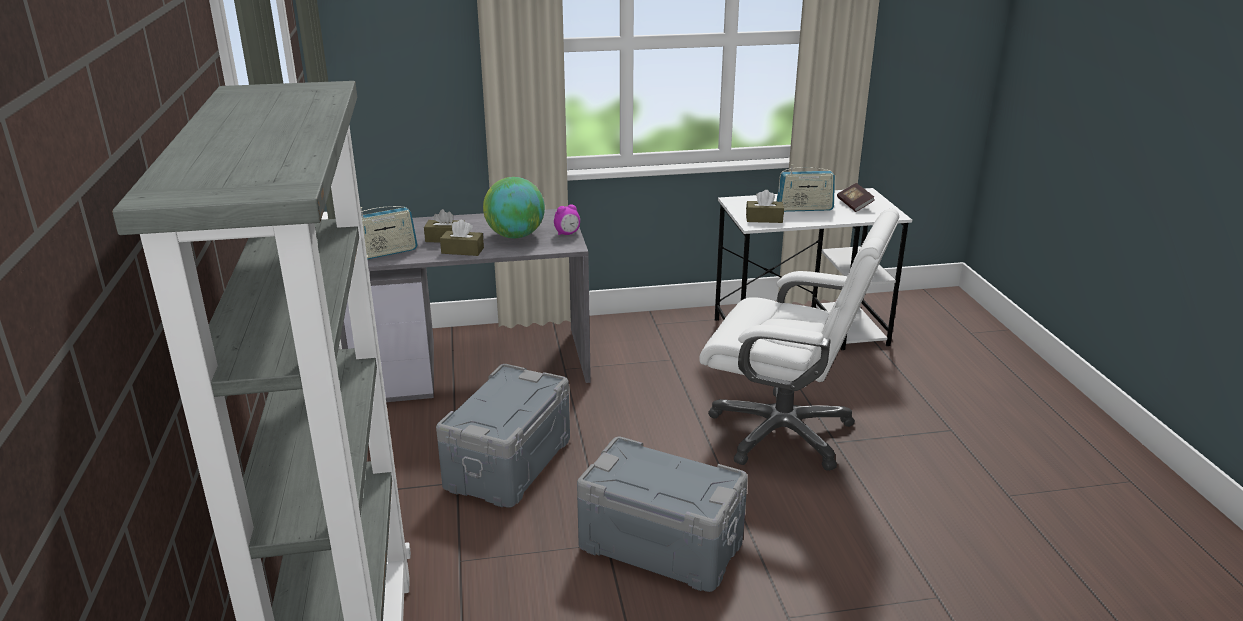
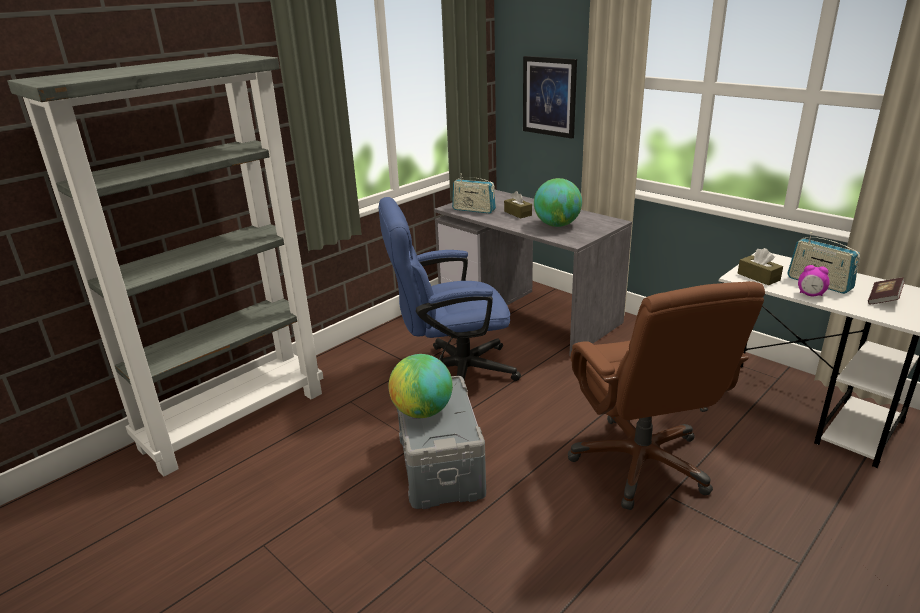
camera: 55 degrees right, 0 degrees up
grey storage box [436,364,570,508] -> blue office chair [378,197,521,381]
brown tissue box [440,220,484,256] -> none
alarm clock [554,204,580,235] -> alarm clock moved to [798,265,830,296]
white office chair [699,209,899,471] -> brown office chair [568,281,765,510]
none -> globe [389,354,453,418]
none -> picture [523,56,577,138]

